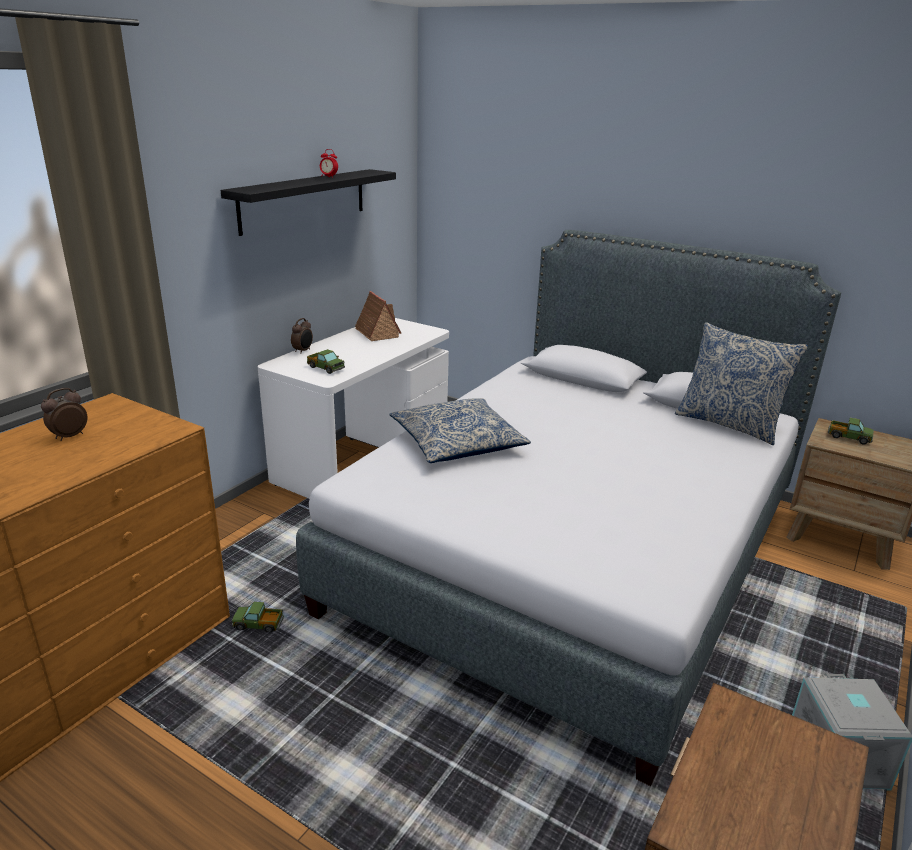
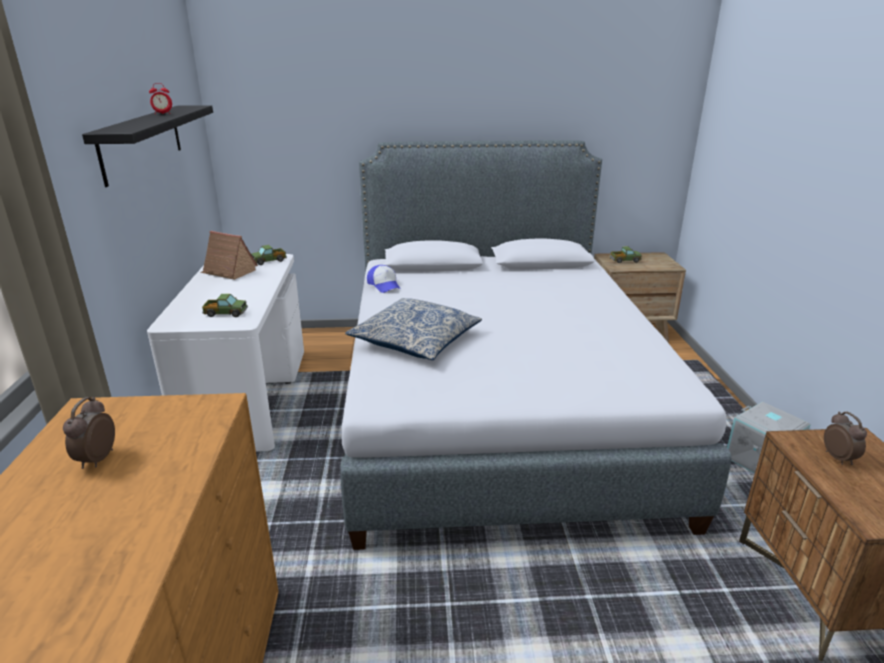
camera: 35 degrees left, 0 degrees up
toy truck [232,602,284,632] -> toy truck moved to [251,245,287,265]
alarm clock [291,318,313,354] -> alarm clock moved to [824,412,867,465]
pillow [675,322,808,445] -> none
none -> cap [367,265,401,293]

